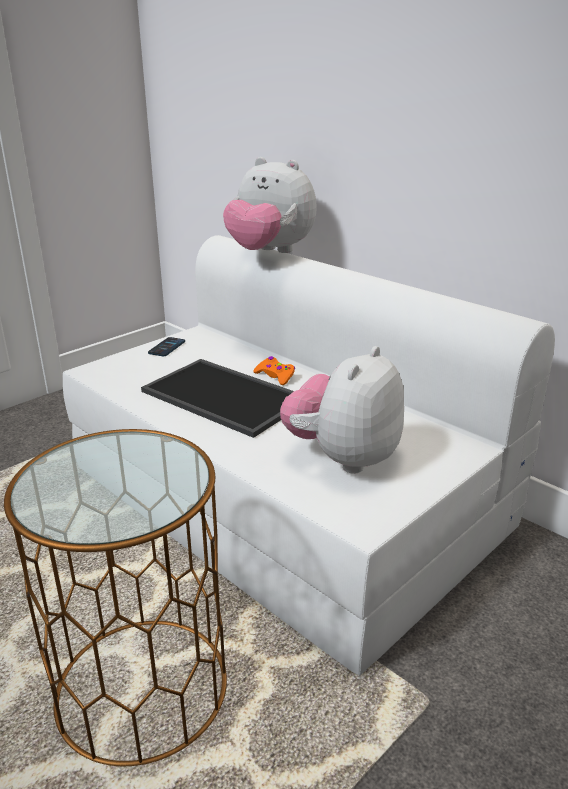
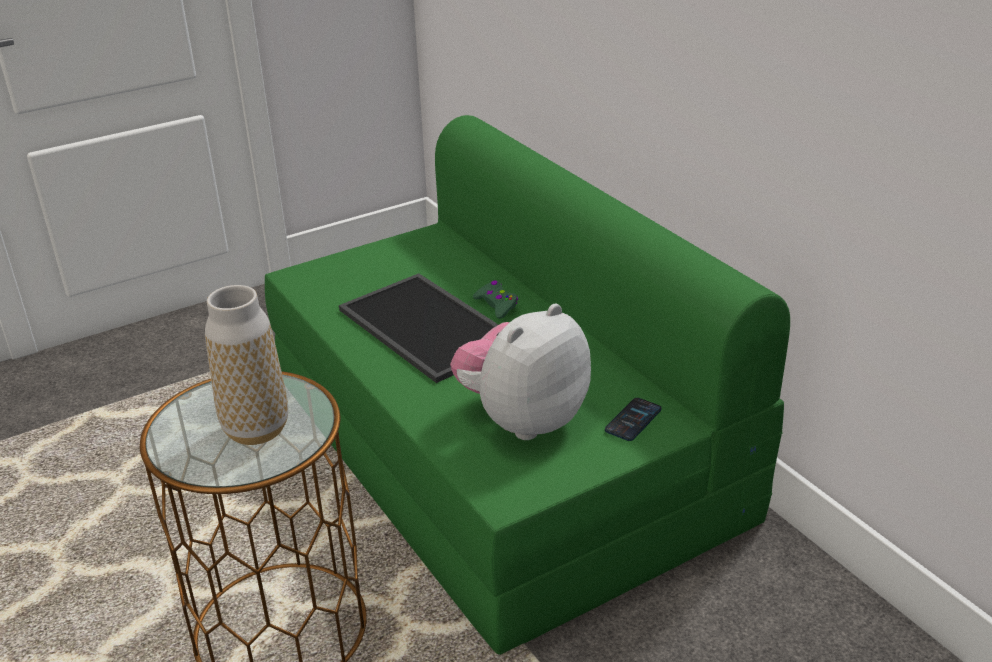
camera: 15 degrees right, 5 degrees up
white sofa [63,235,555,675] -> green sofa [265,115,790,655]
phone [148,337,185,356] -> phone moved to [605,398,662,441]
plush toy [223,157,317,253] -> none
orange game controller [253,356,295,385] -> green game controller [473,281,518,319]
none -> vase [205,285,288,445]

